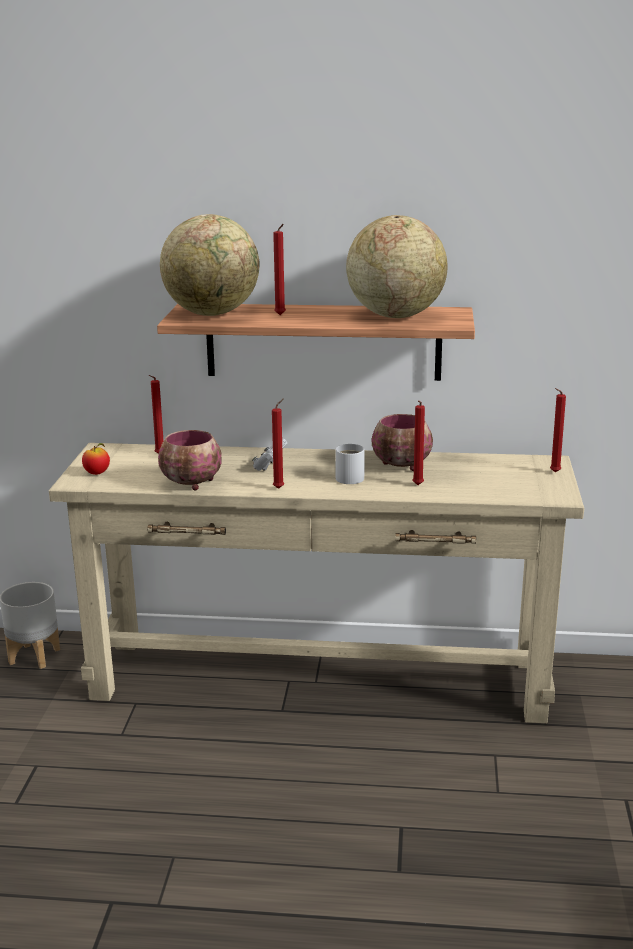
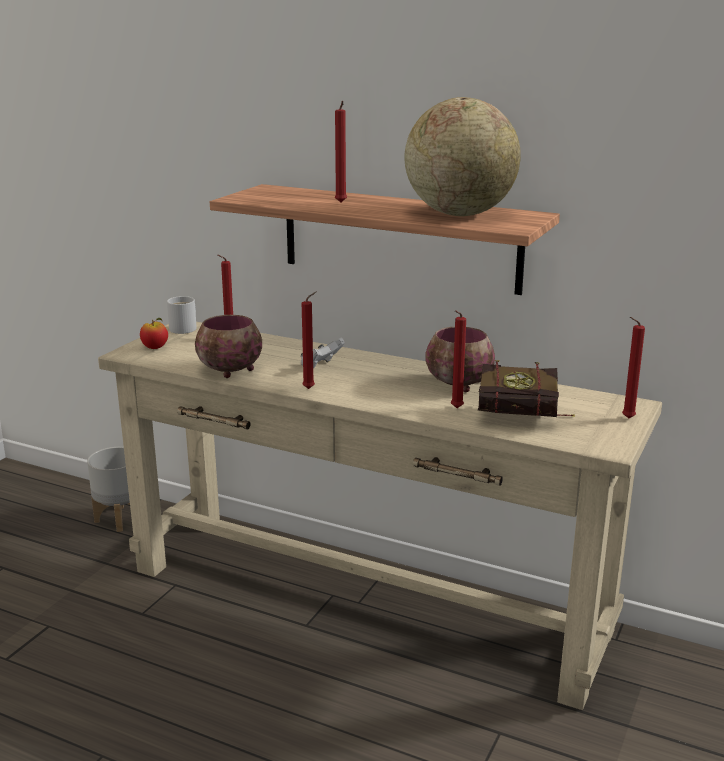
camera: 20 degrees right, 0 degrees up
globe [160,214,260,316] -> none
white mug [335,444,365,484] -> white mug moved to [167,296,197,334]
none -> book [478,360,575,417]

